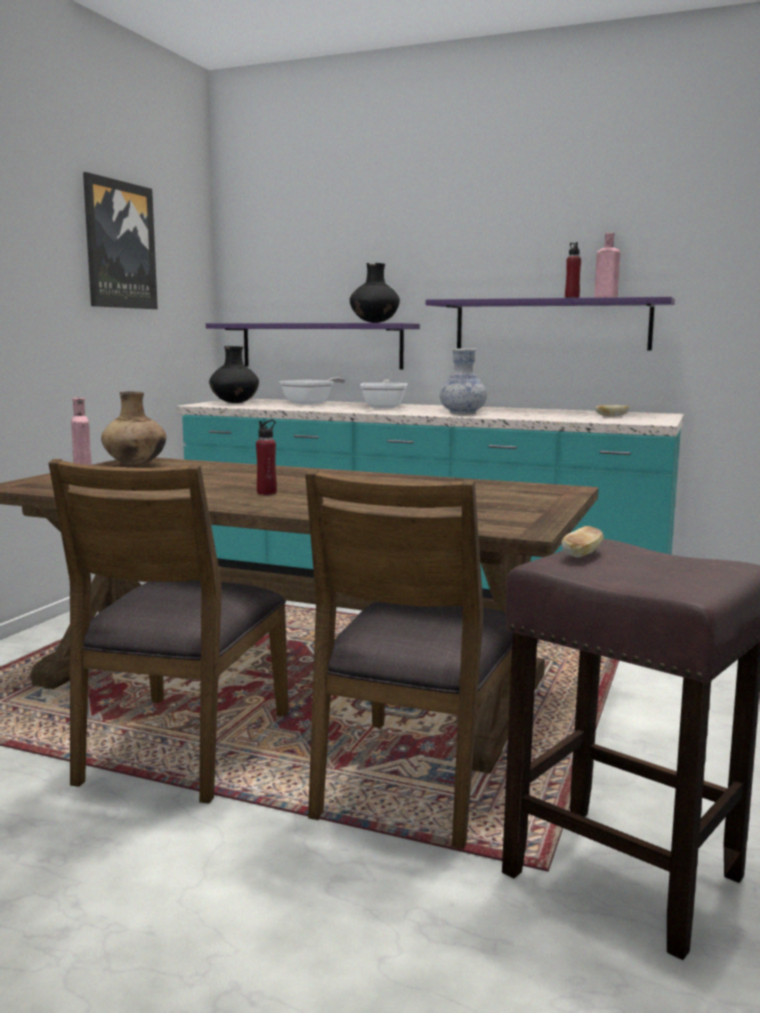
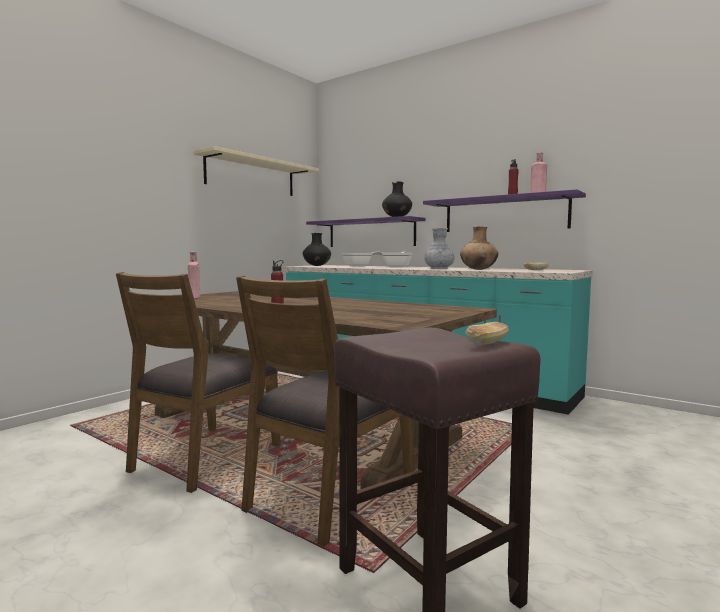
camera: 15 degrees right, 5 degrees down
picture [83,172,158,309] -> beige shelf [193,146,319,196]
brown vase [101,391,166,465] -> brown vase moved to [460,226,498,270]
bread [562,526,604,558] -> bread moved to [465,322,509,345]

